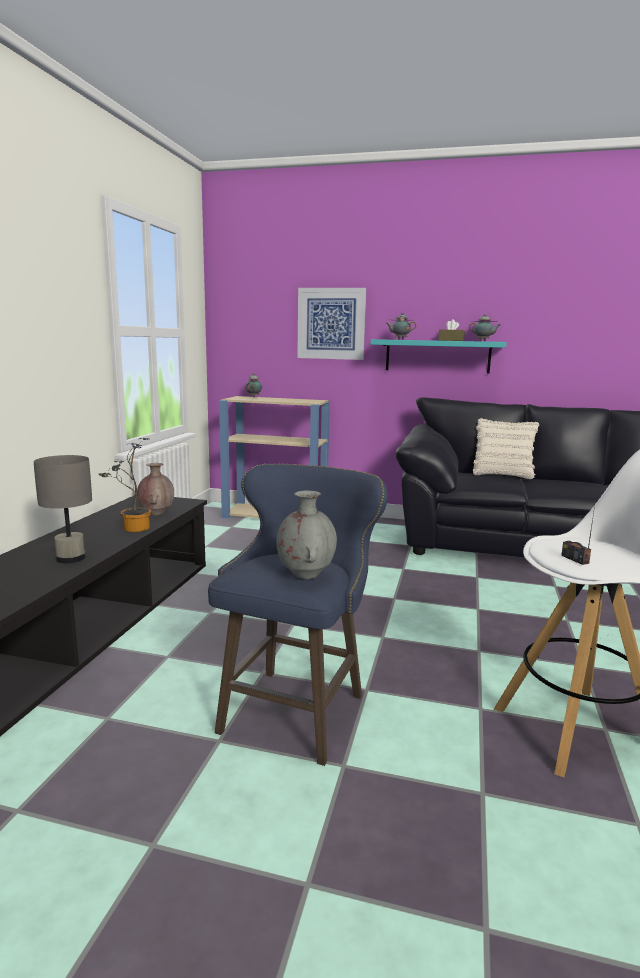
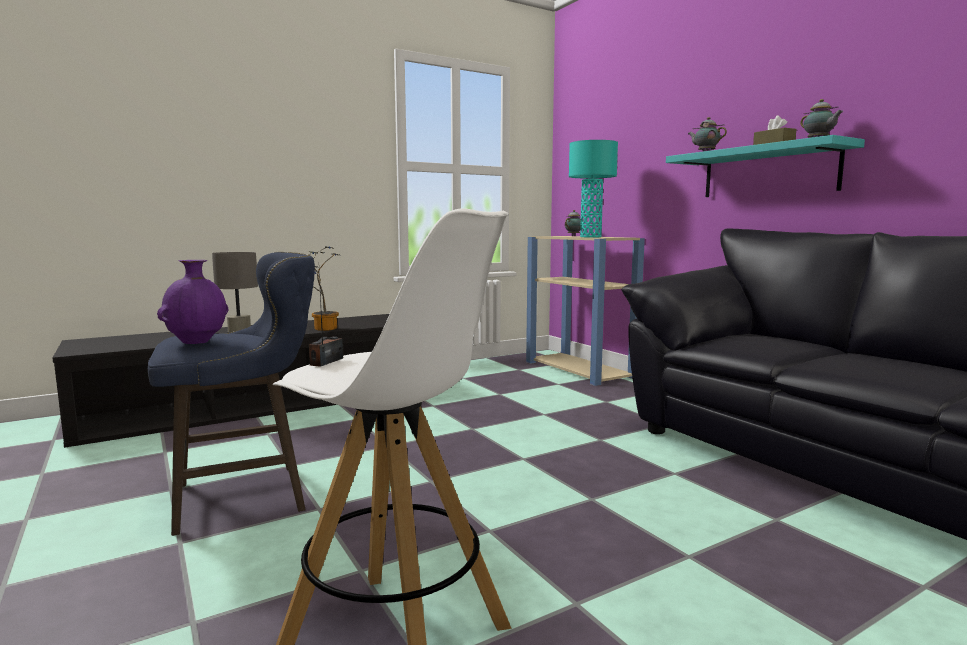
camera: 45 degrees right, 5 degrees down
brown vase [137,463,174,516] -> none
grey vase [277,490,337,579] -> purple vase [157,260,228,344]
picture [297,288,366,360] -> none
beige pillow [473,418,539,479] -> none
none -> turquoise table lamp [569,140,618,237]

